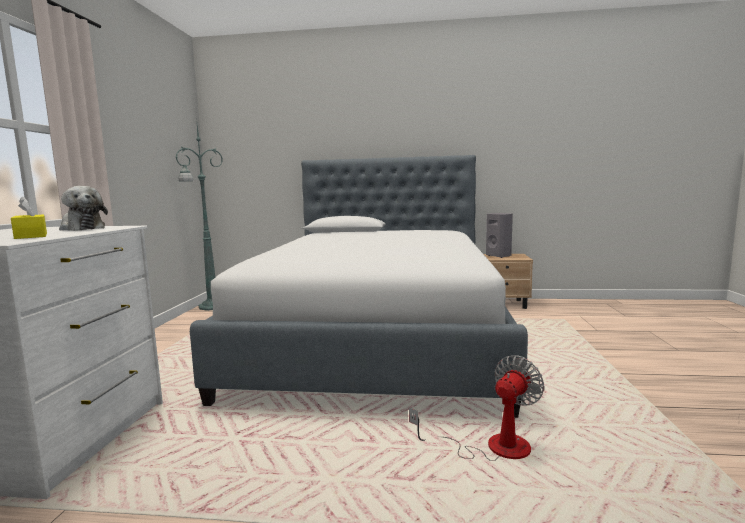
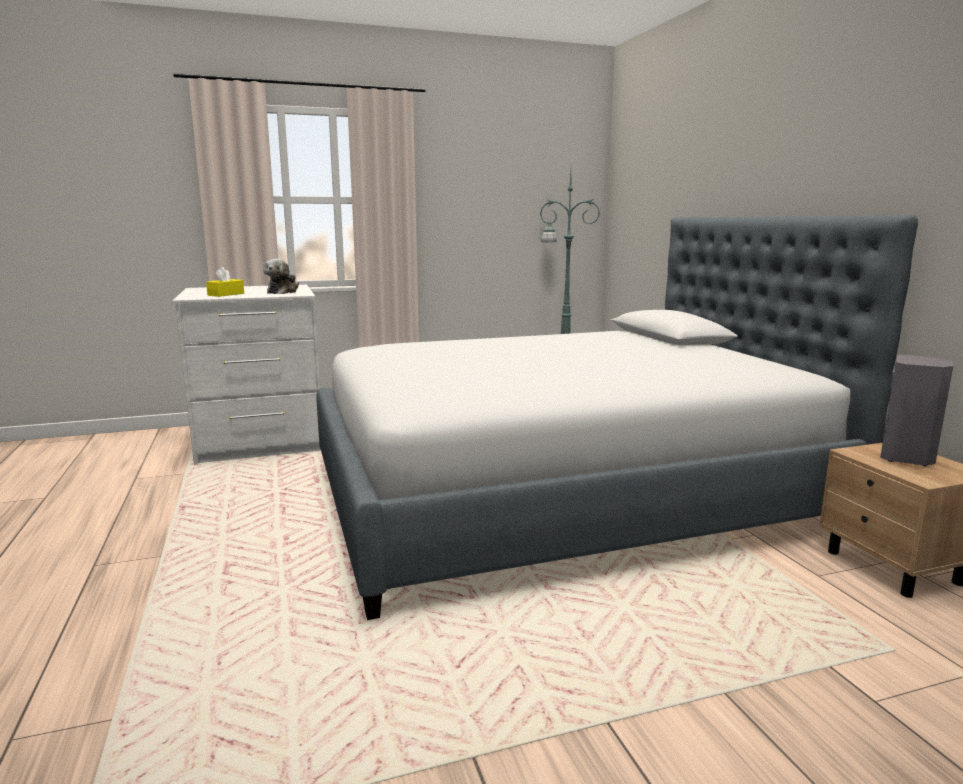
camera: 65 degrees right, 5 degrees up
fan [409,355,545,461] -> none

